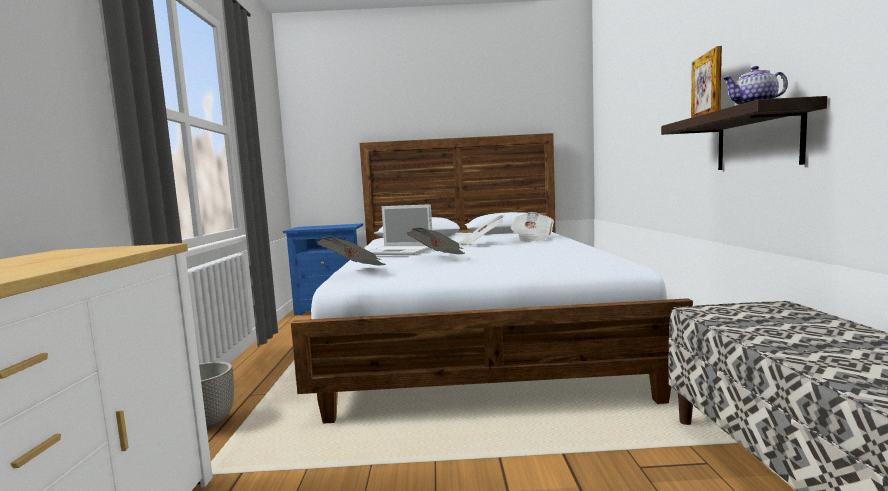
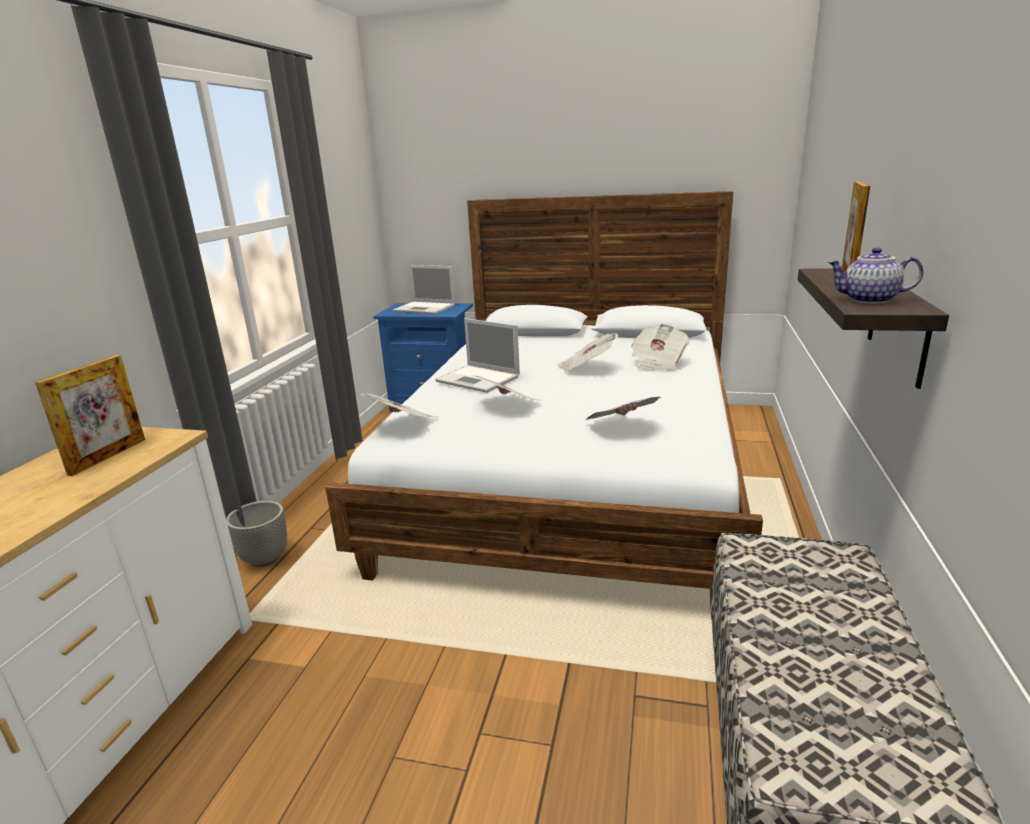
camera: 15 degrees right, 15 degrees up
none -> picture frame [35,355,145,476]
none -> laptop [393,265,455,314]
none -> newspaper [585,397,661,420]

